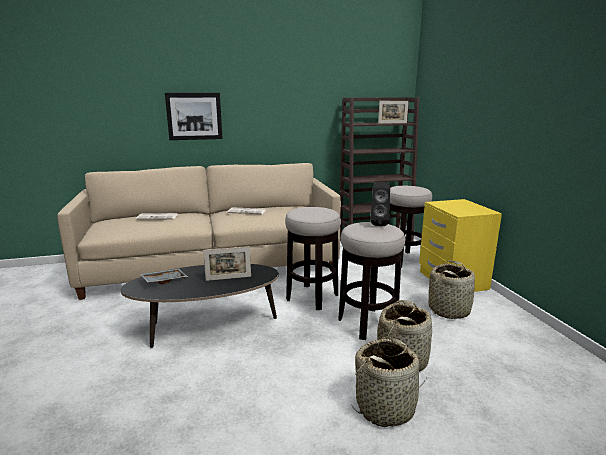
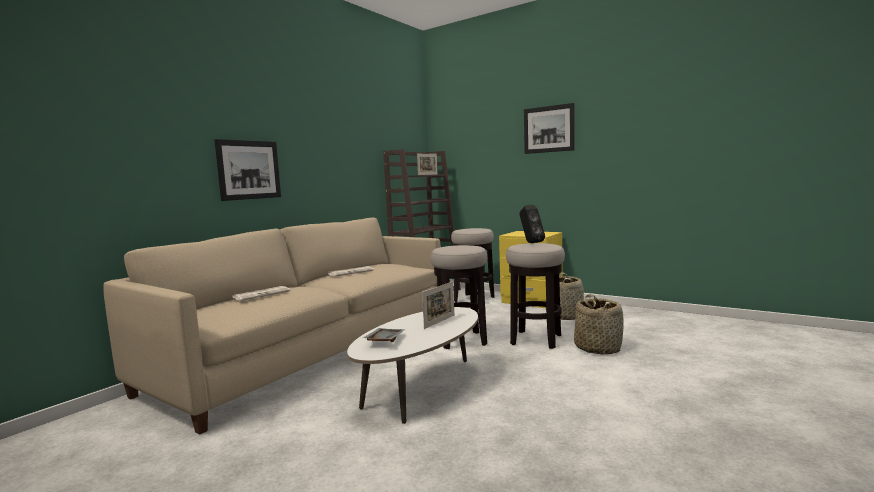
camera: 40 degrees left, 10 degrees down
black coffee table [121,264,279,348] -> white coffee table [347,307,478,424]
basket [351,337,427,427] -> none
none -> picture [524,103,575,154]

